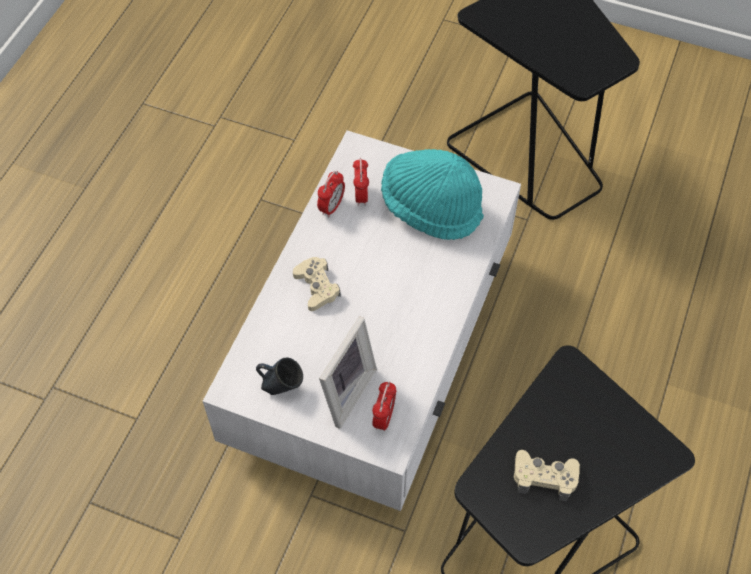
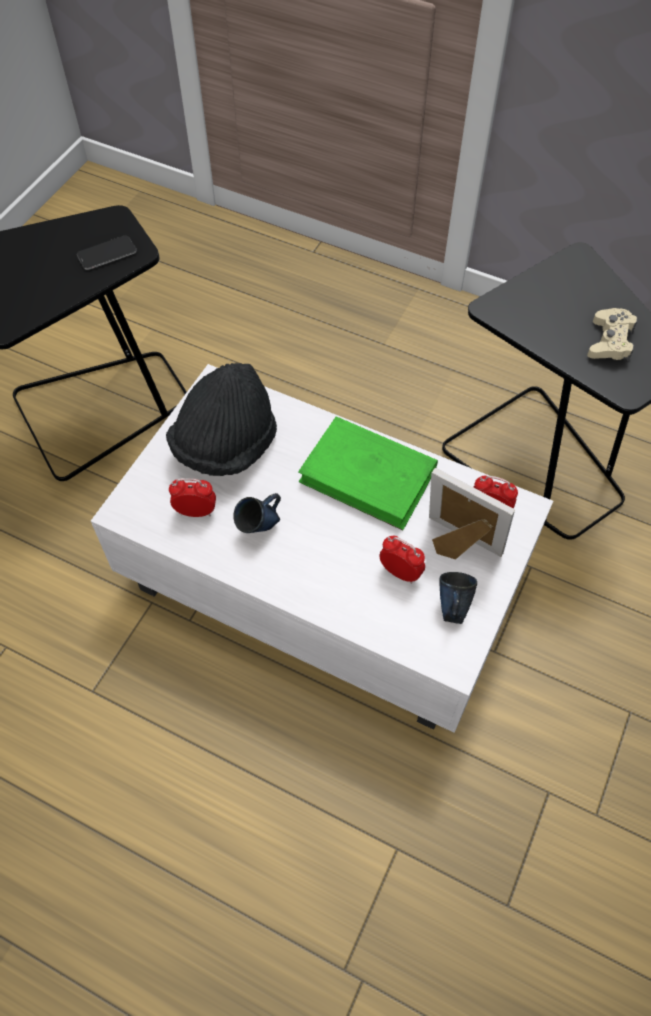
camera: 85 degrees left, 0 degrees up
beige game controller [293,257,341,311] -> none
alarm clock [317,170,345,217] -> alarm clock moved to [380,536,425,584]
turquoise hat [381,149,484,240] -> black hat [166,363,277,476]
none -> phone [77,235,137,270]
none -> blue mug [233,493,281,533]
none -> green book [298,416,438,531]

